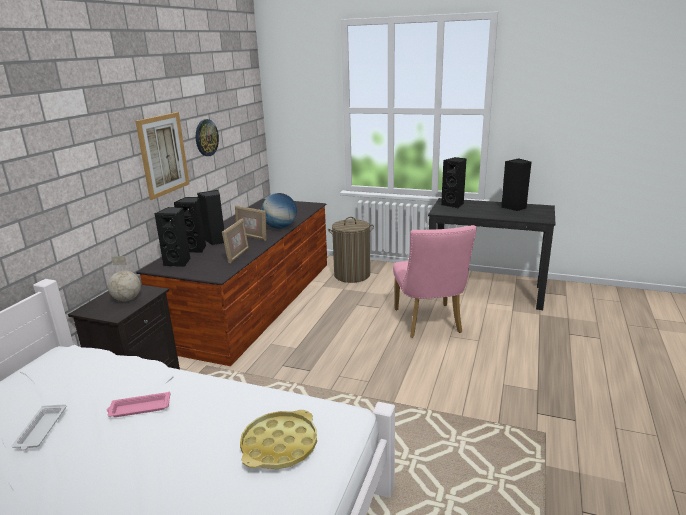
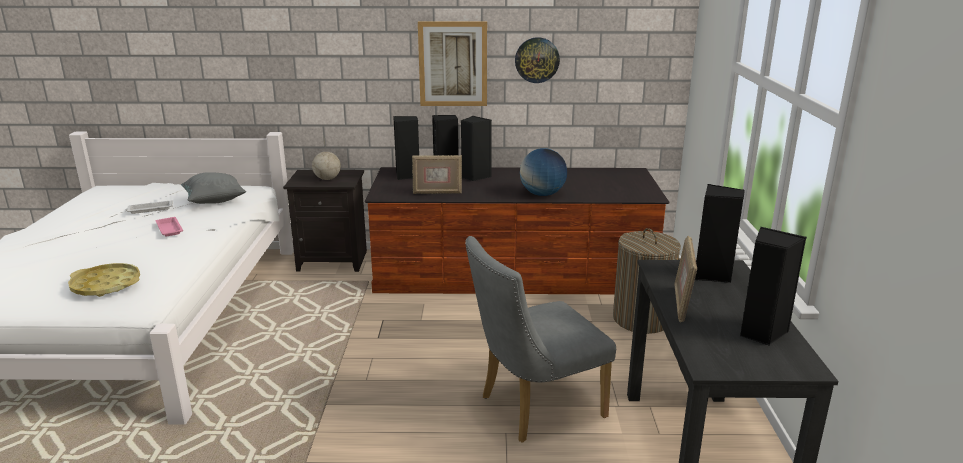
camera: 70 degrees right, 0 degrees up
picture frame [235,205,266,241] -> picture frame moved to [674,236,697,322]
pink chair [393,225,476,338] -> grey chair [465,236,616,443]
none -> grey pillow [181,172,246,204]

